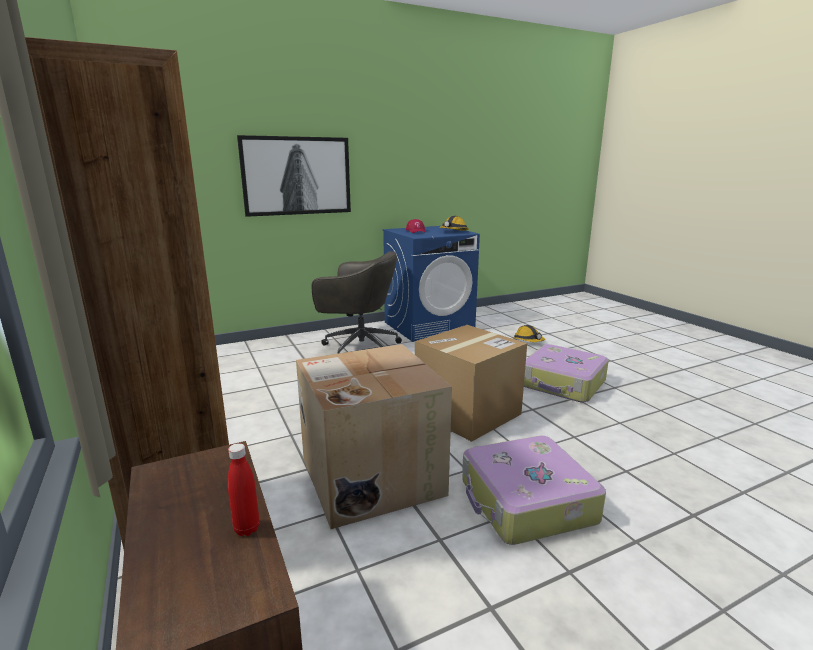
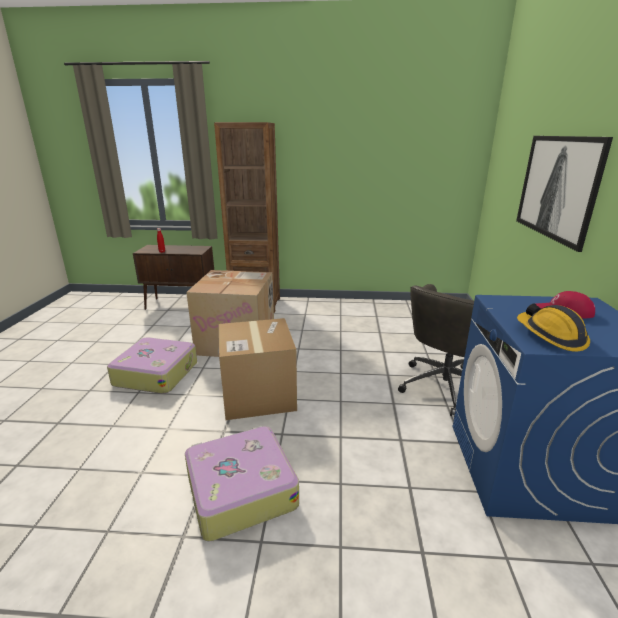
camera: 120 degrees right, 5 degrees up
hard hat [513,325,545,342] -> none

